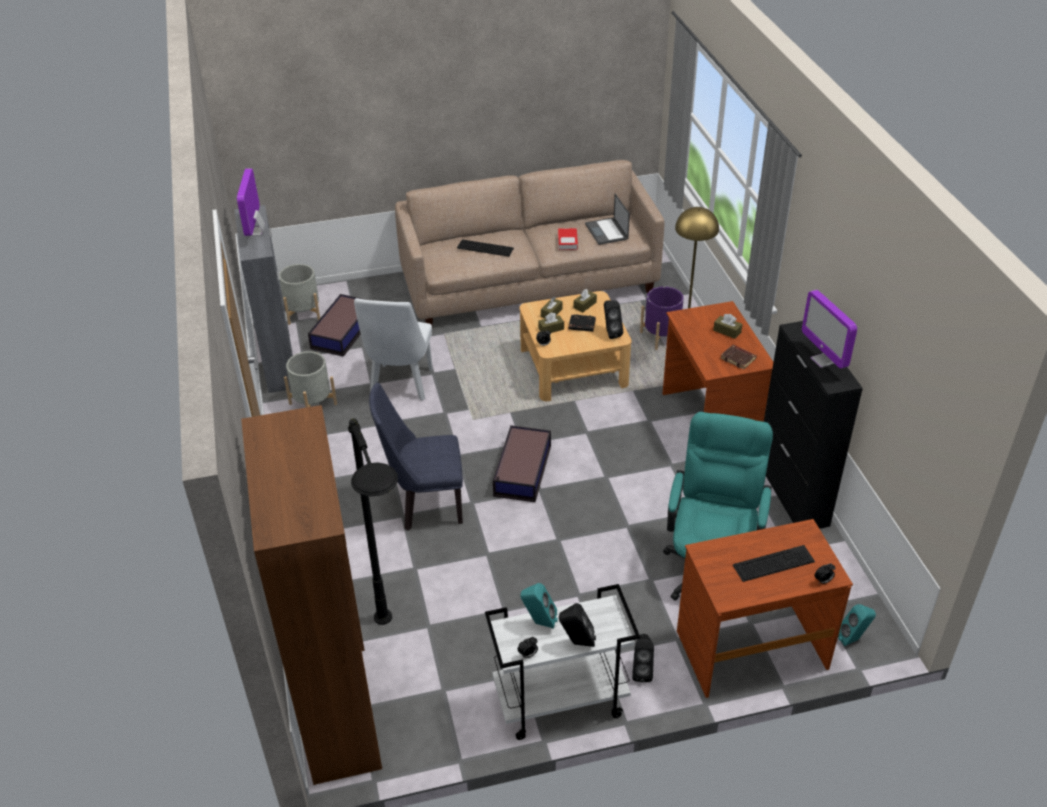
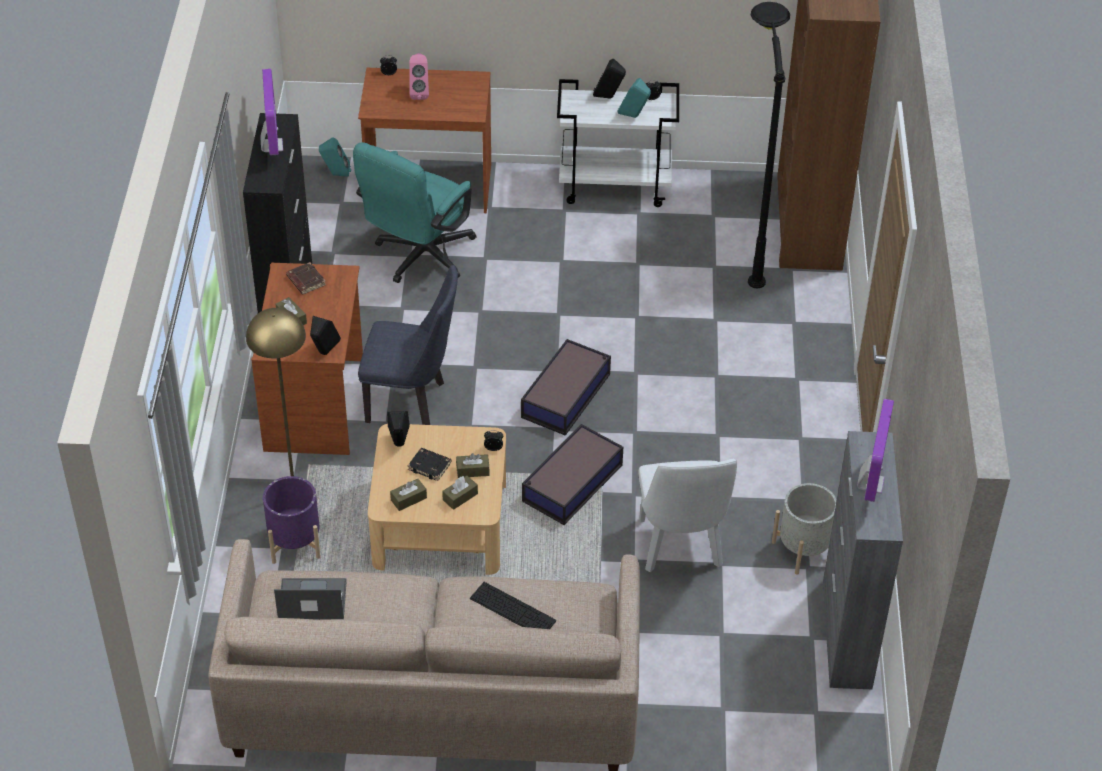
camera: 165 degrees left, 5 degrees up
grey planter [279,264,320,325] -> none
storage box [308,294,367,357] -> storage box moved to [522,424,623,525]
white chair [354,298,433,401] -> white chair turned 150 degrees clockwise [638,459,737,572]
blue chair [369,383,463,531] -> blue chair moved to [358,265,458,425]
book [558,228,578,250] -> none
laptop [585,194,630,245] -> laptop turned 90 degrees counterclockwise [274,578,347,620]
black speaker [632,634,654,683] -> black speaker moved to [310,316,341,355]
keyboard [733,545,815,582] -> pink speaker [409,53,429,100]

